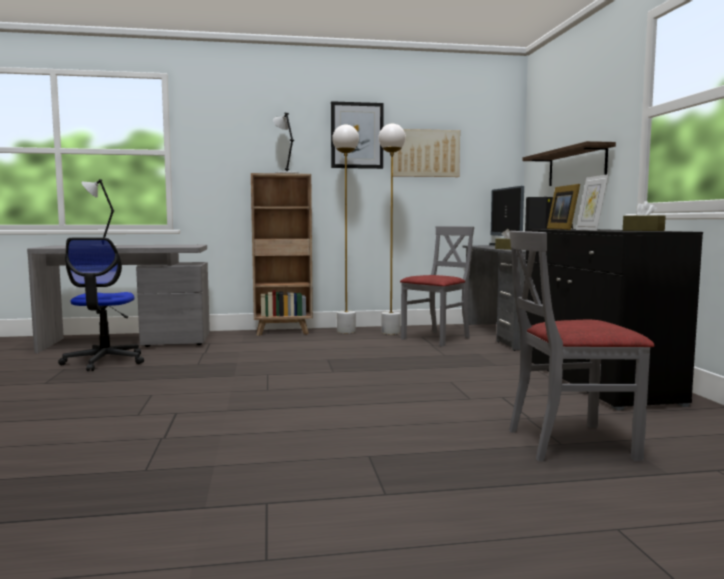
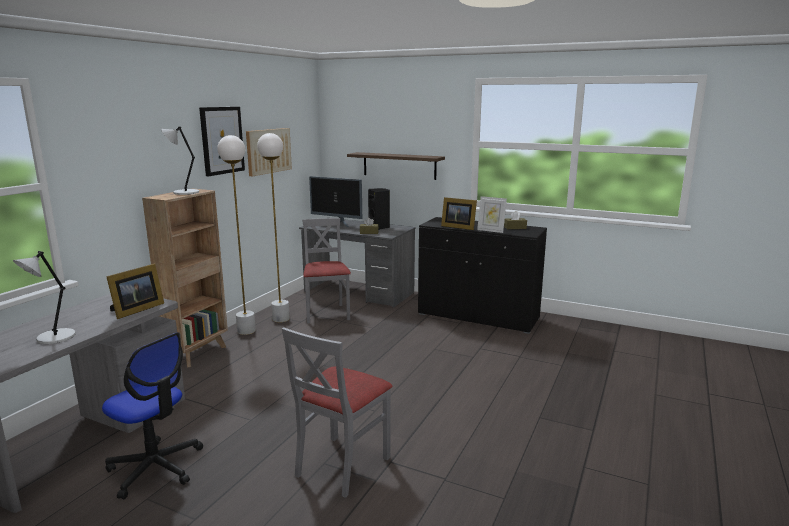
camera: 55 degrees left, 10 degrees up
grey chair [509,231,655,461] -> grey chair moved to [282,327,393,498]
none -> picture frame [106,264,164,319]

